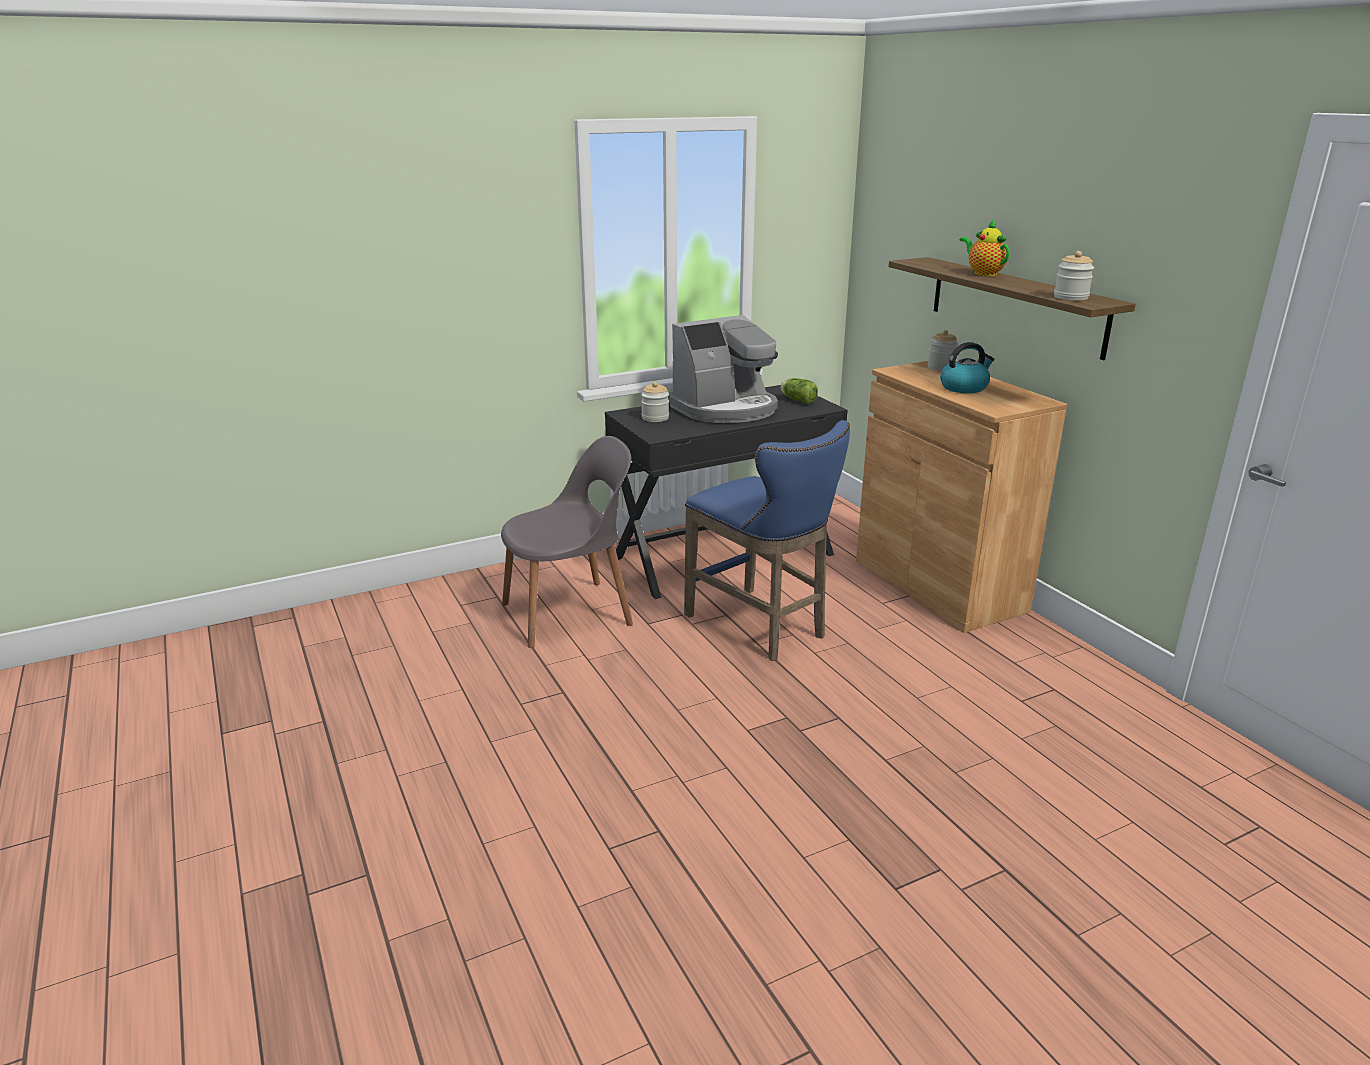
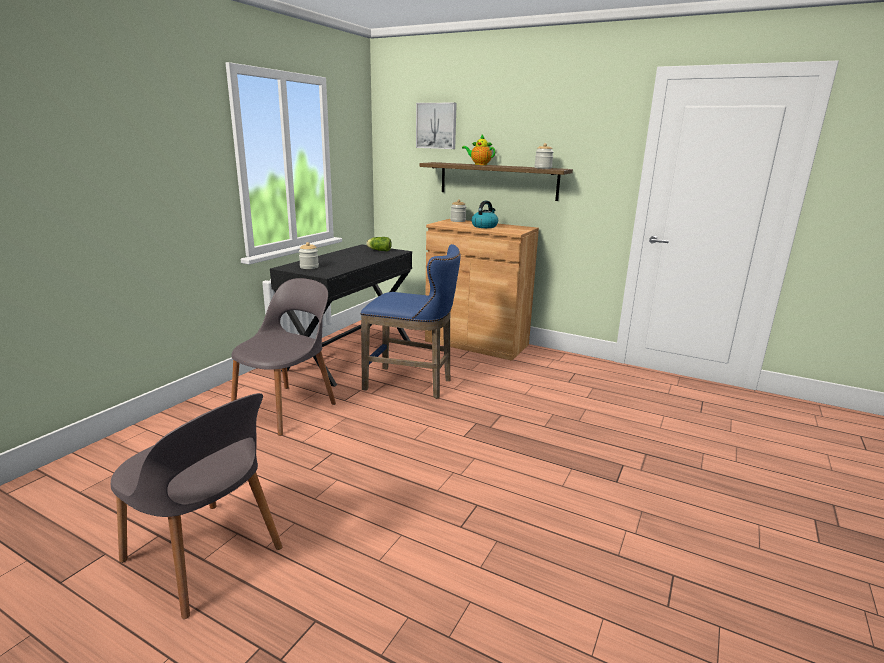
camera: 35 degrees left, 5 degrees down
coffee machine [668,315,778,423] -> none
none -> grey chair [111,393,283,619]
none -> picture [416,103,457,149]

